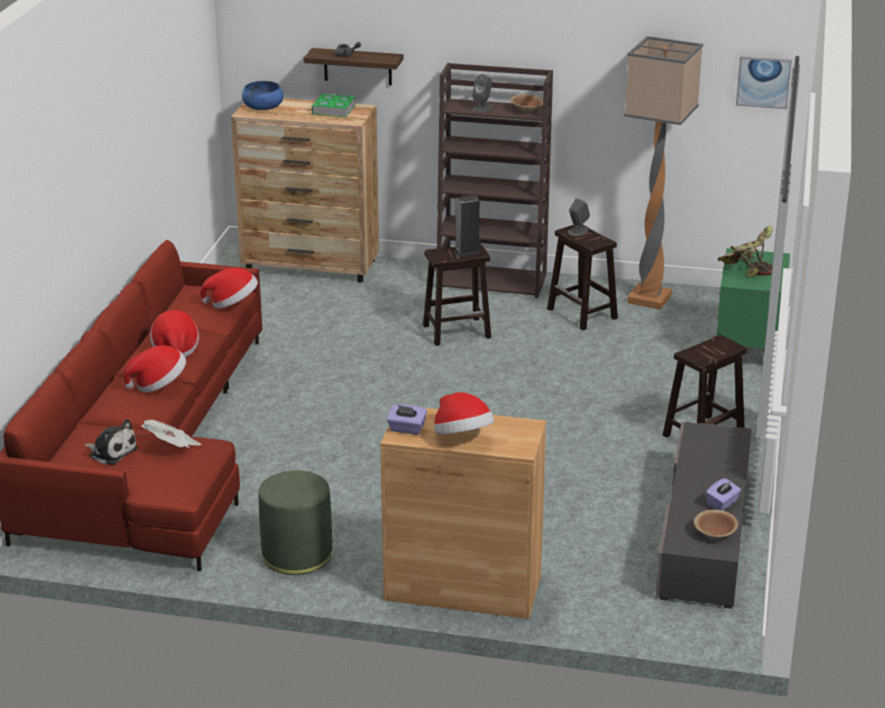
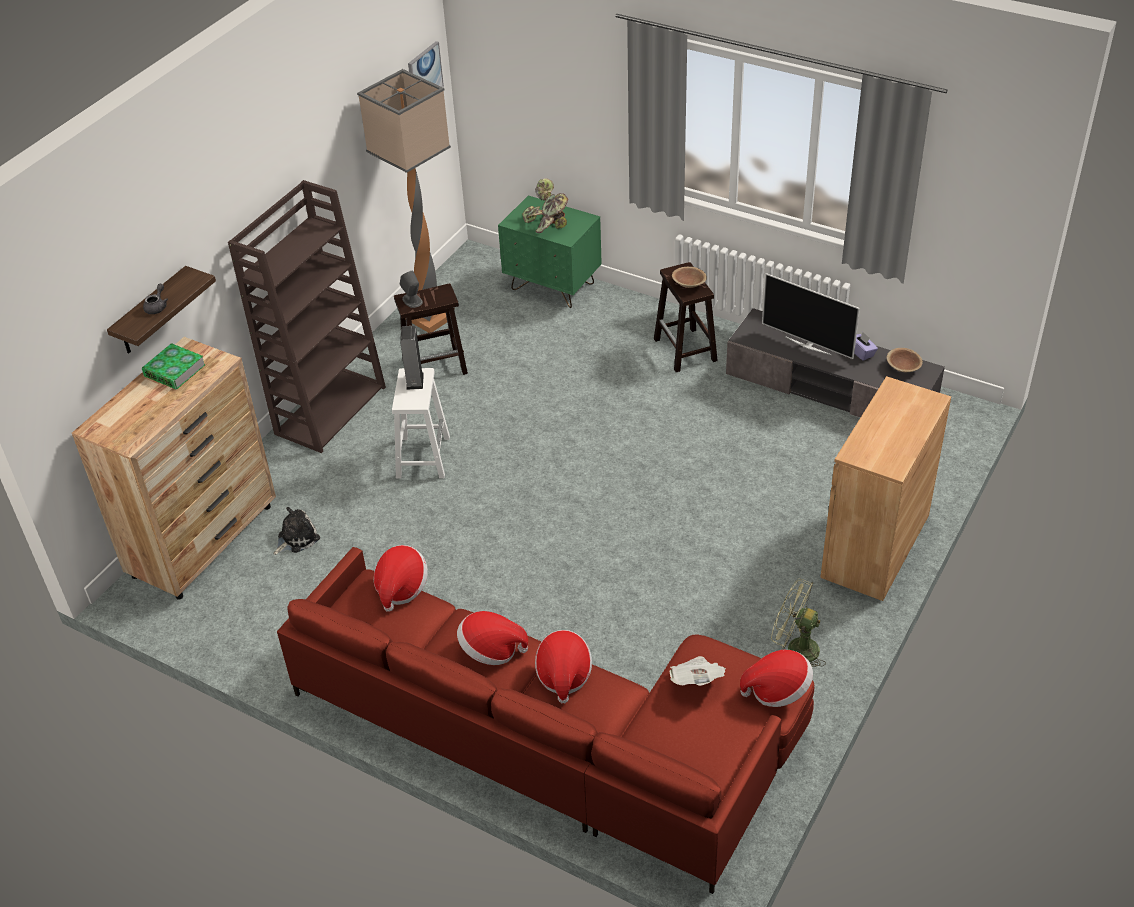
camera: 70 degrees left, 15 degrees up
plush toy [85,419,138,465] -> plush toy moved to [274,507,320,555]
blue bowl [242,81,284,110] -> none
green ottoman [259,470,332,575] -> green fan [771,579,826,667]
purple tissue box [386,404,427,434] -> none
brown stool [423,243,491,346] -> white stool [392,368,450,479]
hat [434,392,494,434] -> hat moved to [740,650,813,707]
grey speaker [472,74,492,112] -> none
brown bowl [510,94,543,112] -> brown bowl moved to [672,267,707,288]
none -> television [762,273,860,359]

